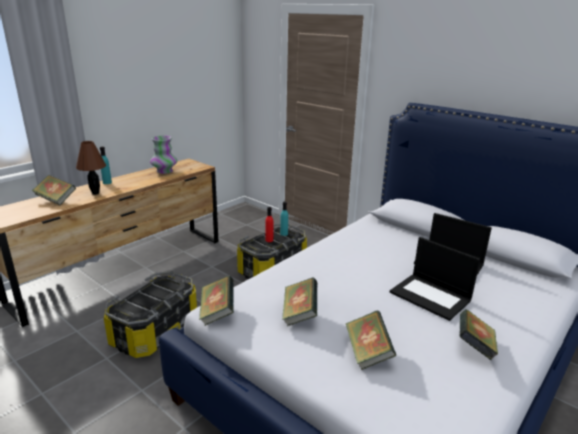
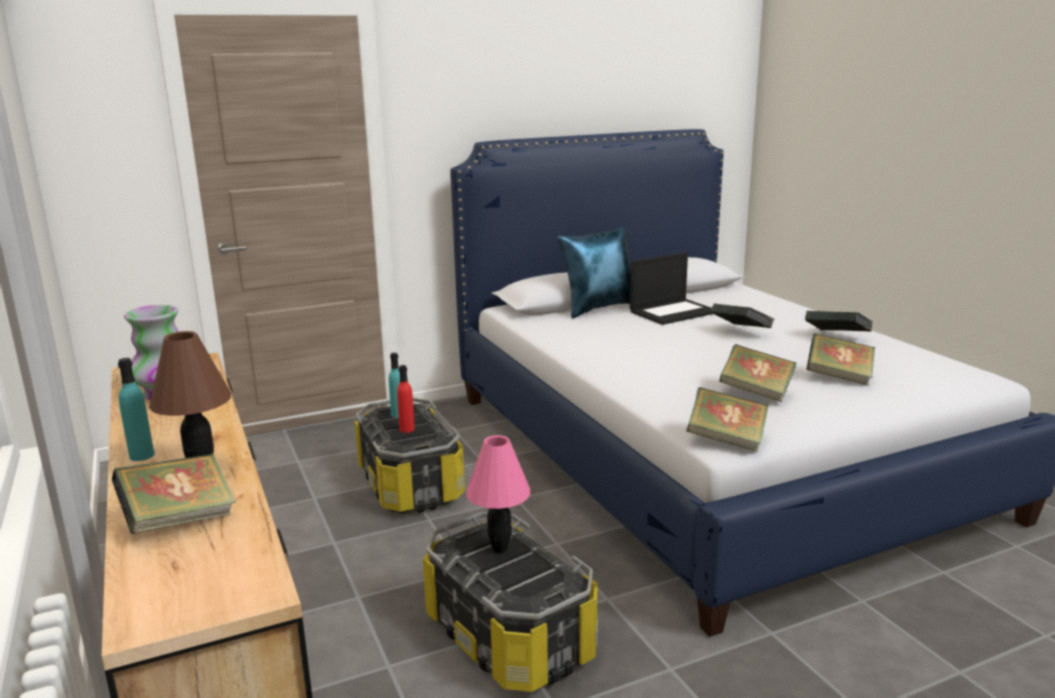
camera: 65 degrees left, 5 degrees down
laptop [390,237,480,321] -> book [711,303,774,328]
none -> pink table lamp [466,435,530,553]
none -> blue pillow [557,226,631,319]

